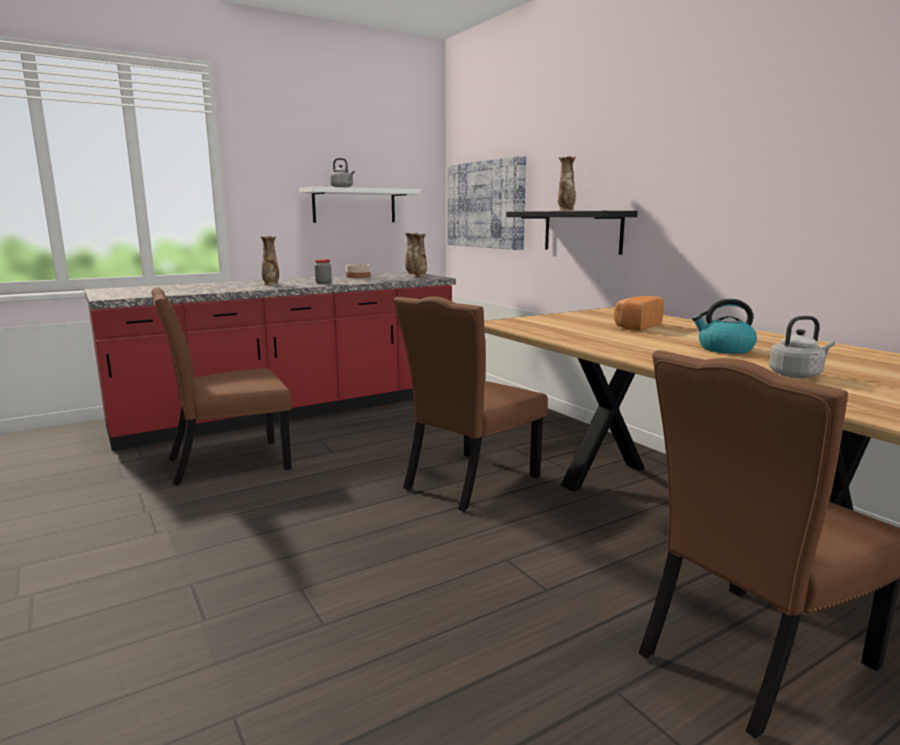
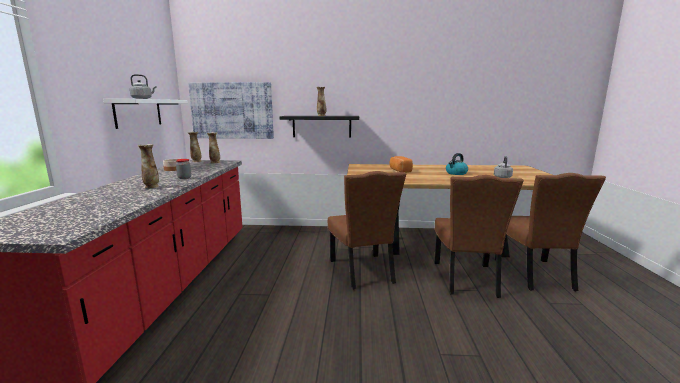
camera: 55 degrees left, 0 degrees up
brown chair [151,288,292,485] -> brown chair moved to [434,175,524,298]

